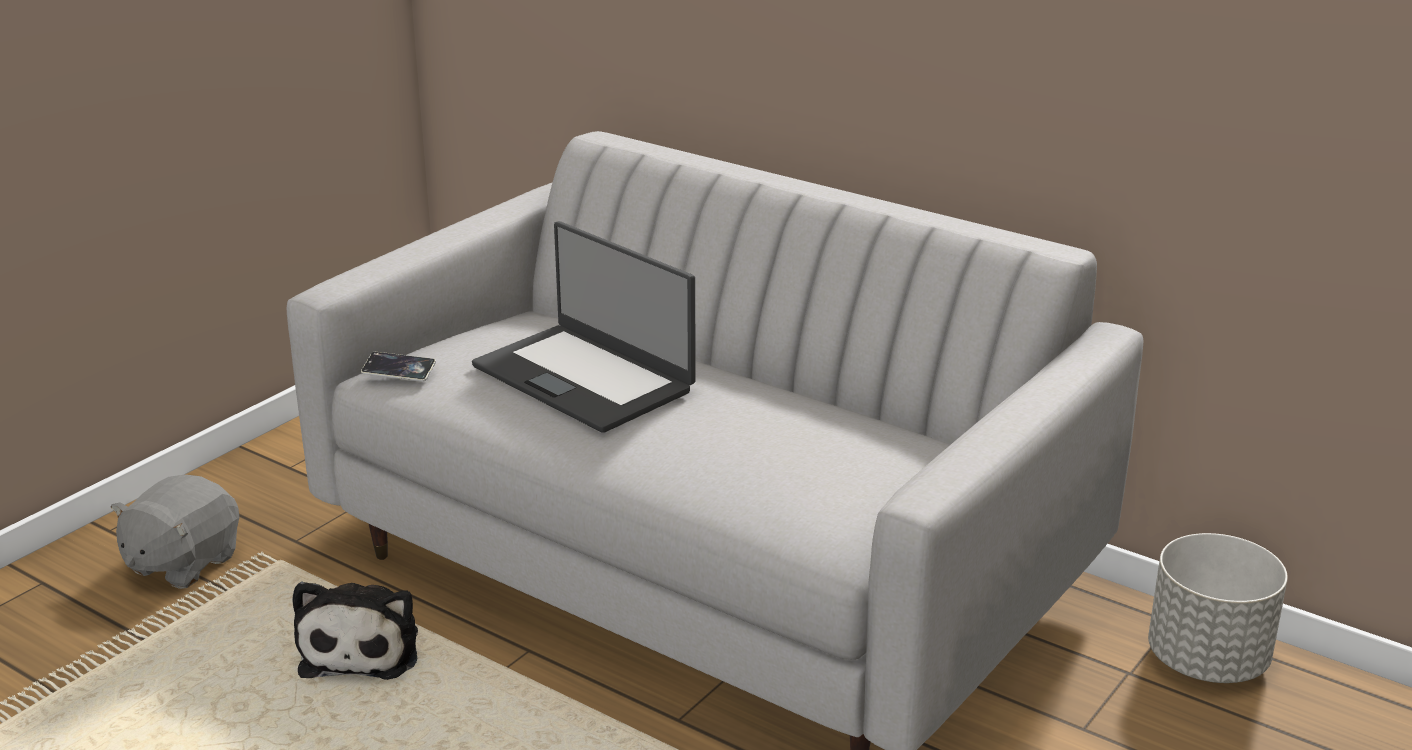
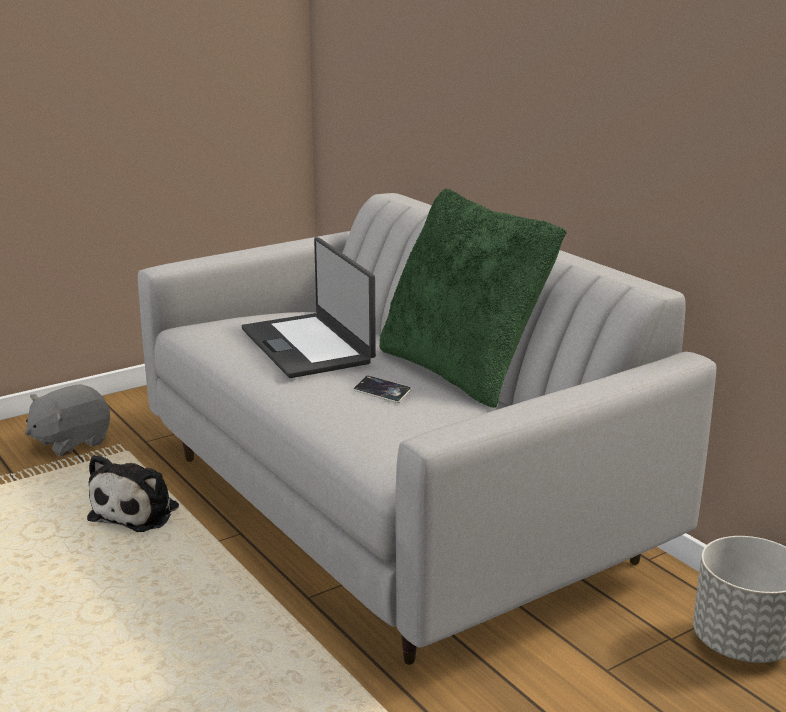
camera: 20 degrees right, 5 degrees down
phone [361,352,436,382] -> phone moved to [353,375,412,403]
none -> green pillow [379,189,567,408]

